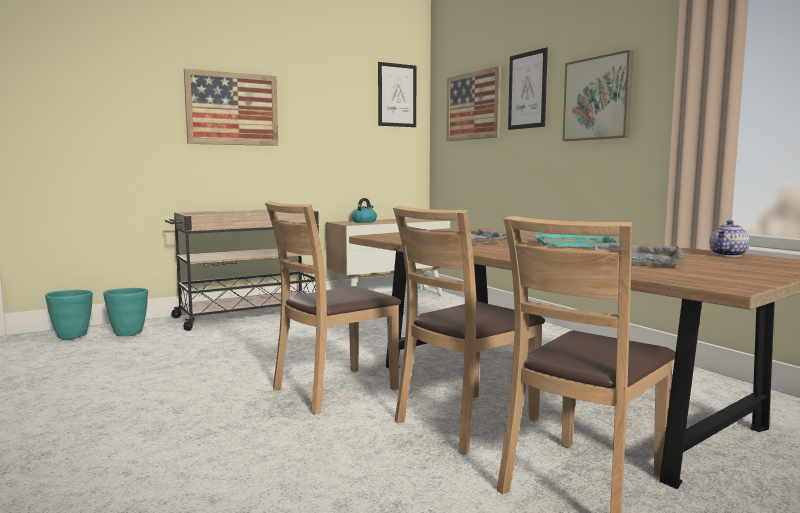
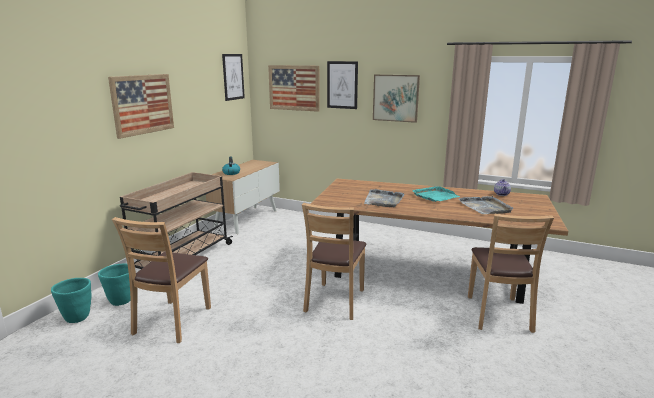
camera: 35 degrees left, 10 degrees up
brown chair [393,206,545,455] -> brown chair moved to [112,217,211,343]

